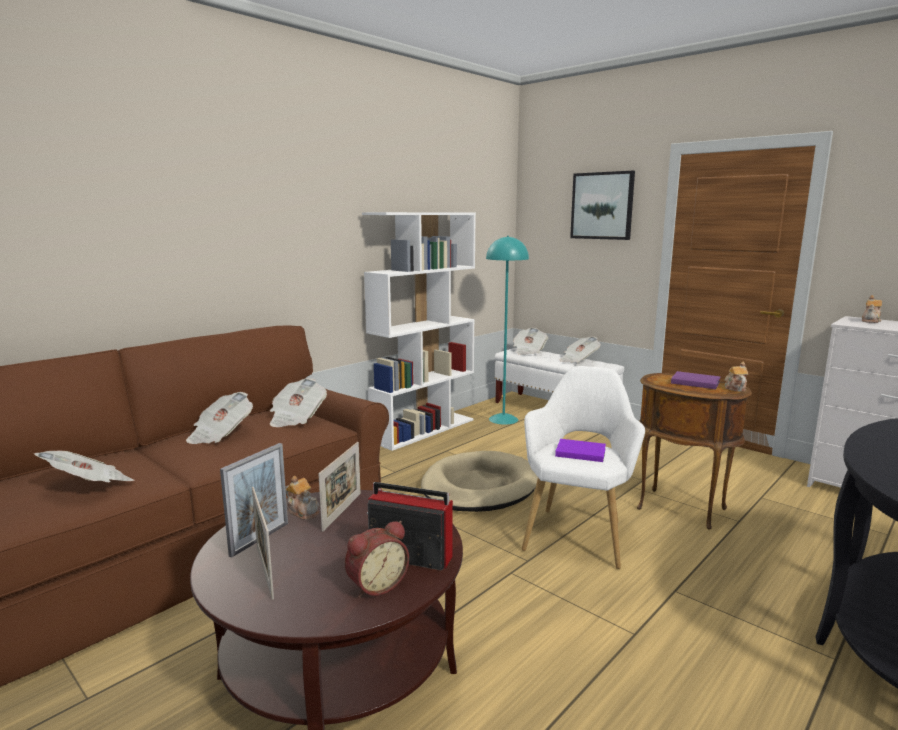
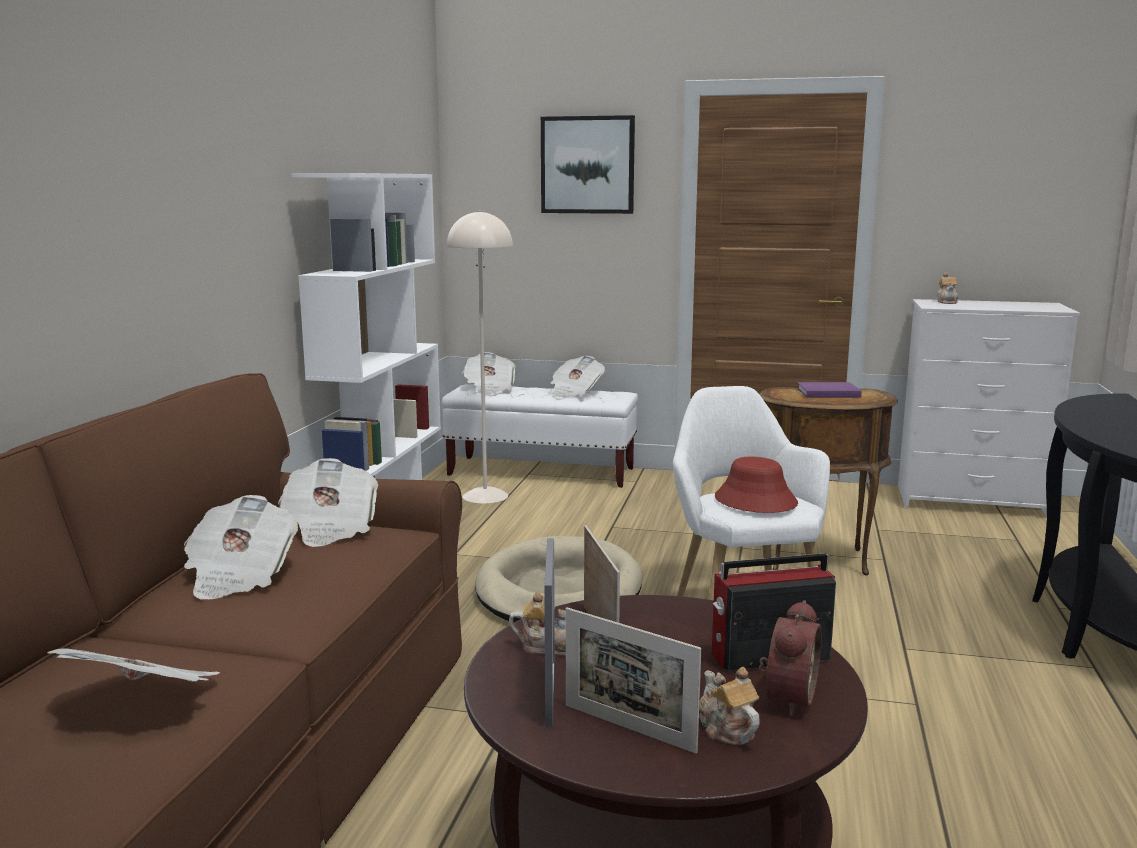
camera: 30 degrees left, 0 degrees up
turquoise floor lamp [486,236,529,425] -> beige floor lamp [447,210,513,504]
purple book [555,439,606,462] -> red hat [715,457,798,513]
teapot [725,362,748,392] -> teapot moved to [699,667,760,745]

